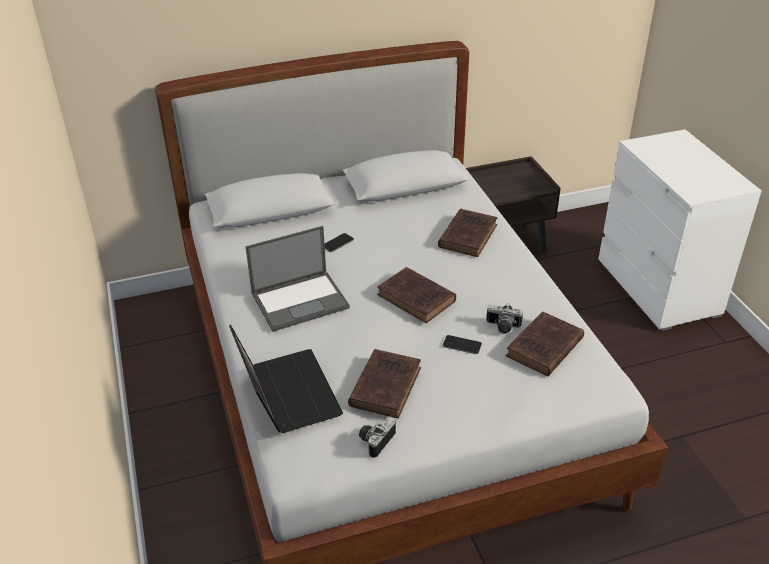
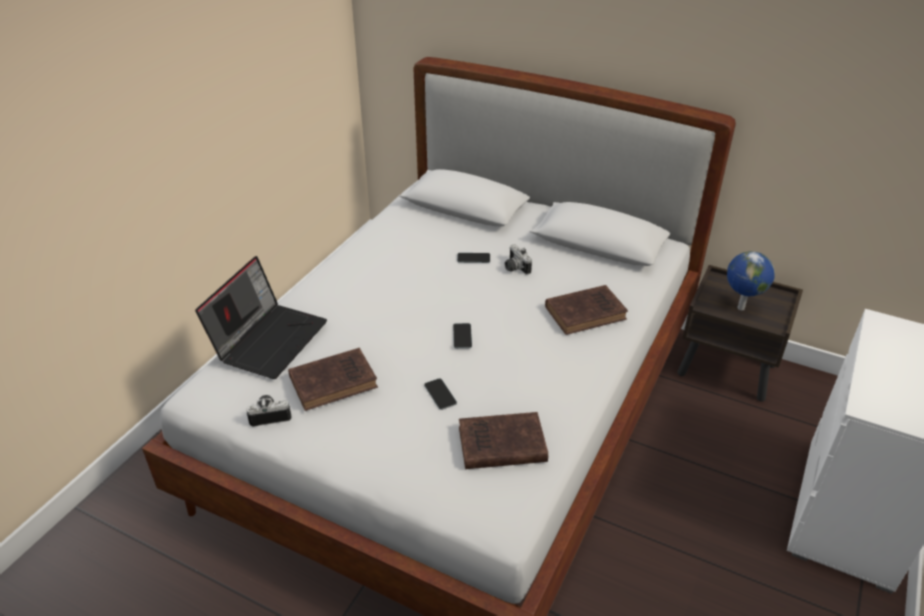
camera: 45 degrees right, 0 degrees up
laptop [245,226,350,332] -> none
brown book [377,267,456,323] -> phone [453,323,472,349]
camera [486,303,523,334] -> camera moved to [505,244,532,275]
none -> globe [727,251,775,310]

